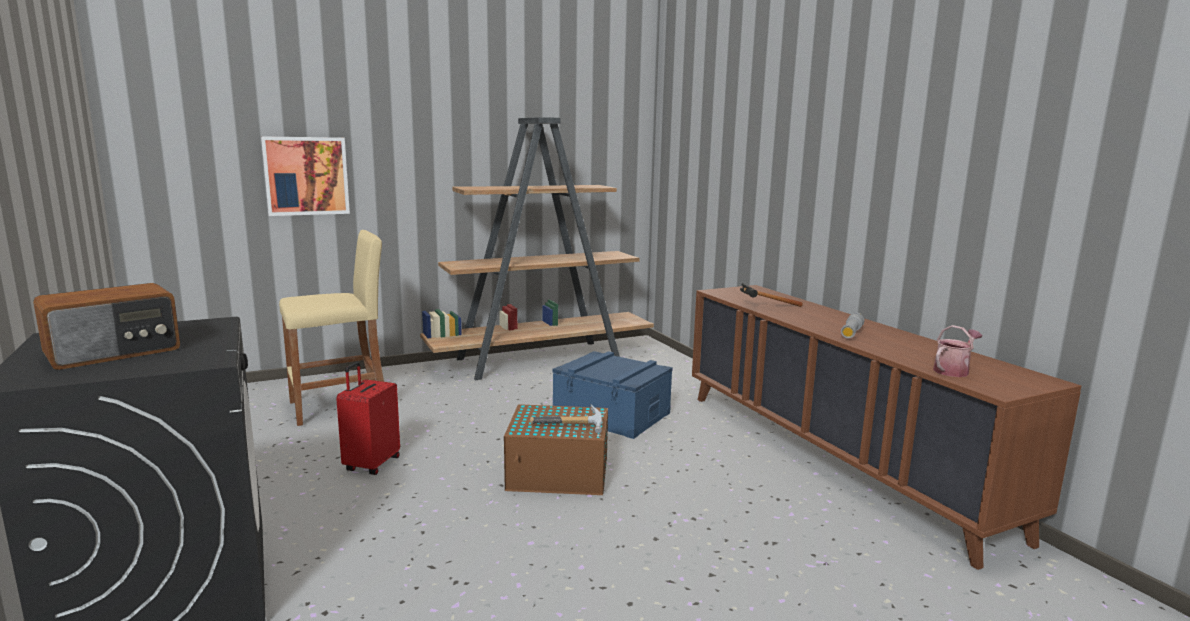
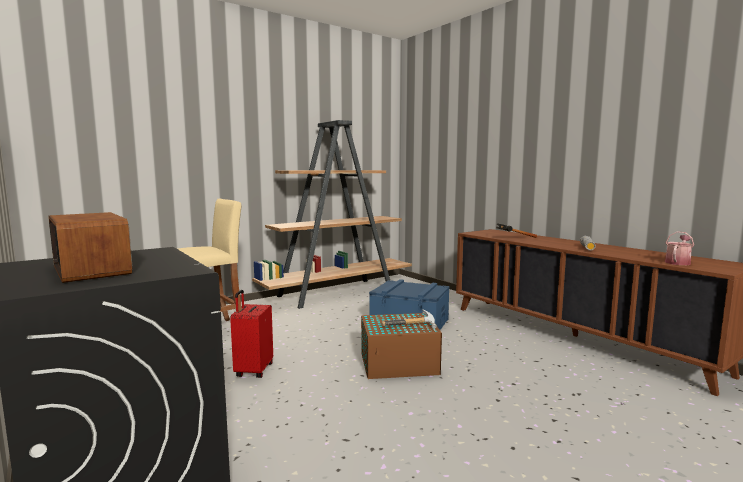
camera: 10 degrees left, 5 degrees down
radio [33,283,180,370] -> radio turned 75 degrees counterclockwise [48,212,132,283]
picture [261,136,350,216] -> none

